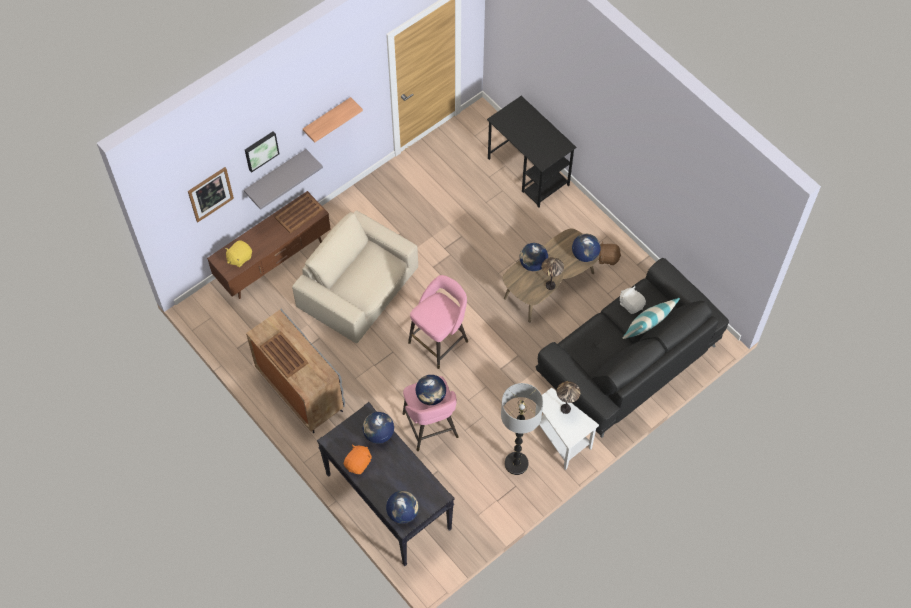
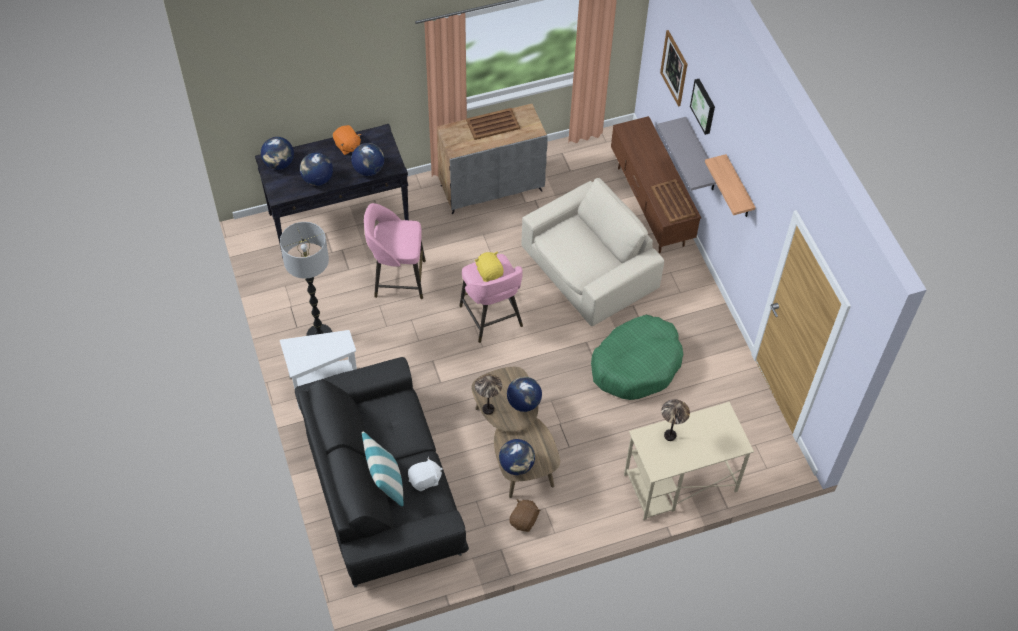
camera: 110 degrees right, 5 degrees down
yellow plush toy [225,240,252,267] -> yellow plush toy moved to [475,252,504,282]
globe [416,375,446,405] -> globe moved to [300,153,333,186]
black desk [487,96,576,208] -> beige desk [624,402,754,520]
table lamp [557,381,580,414] -> table lamp moved to [661,399,690,441]
none -> green dog bed [591,315,683,400]

